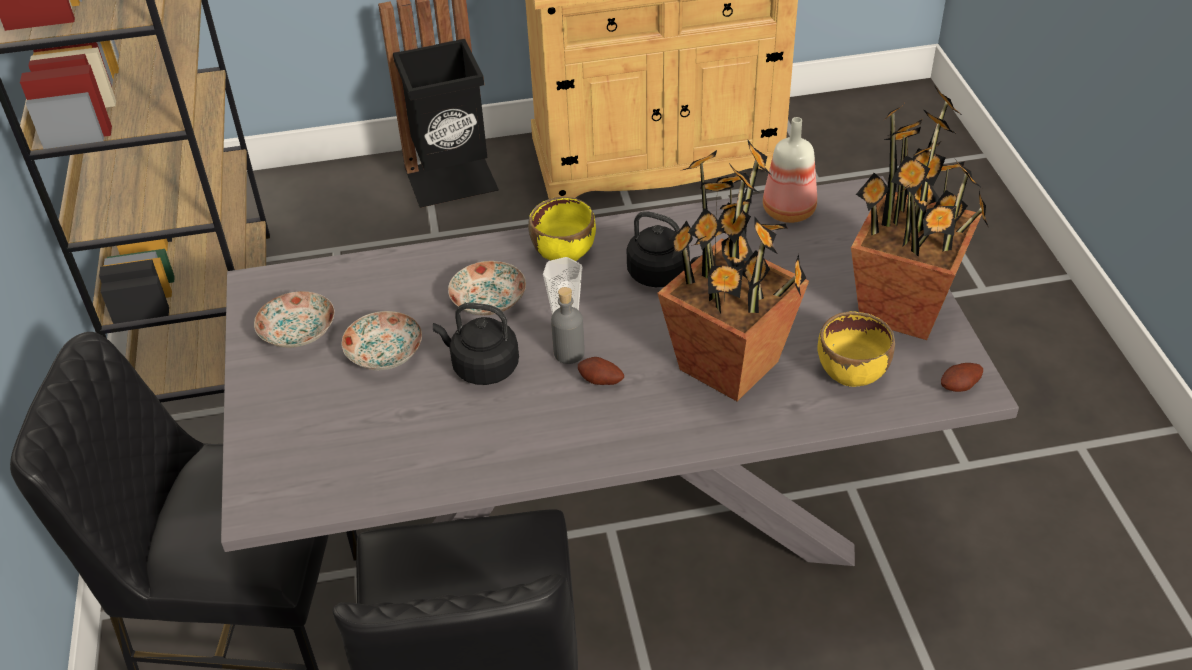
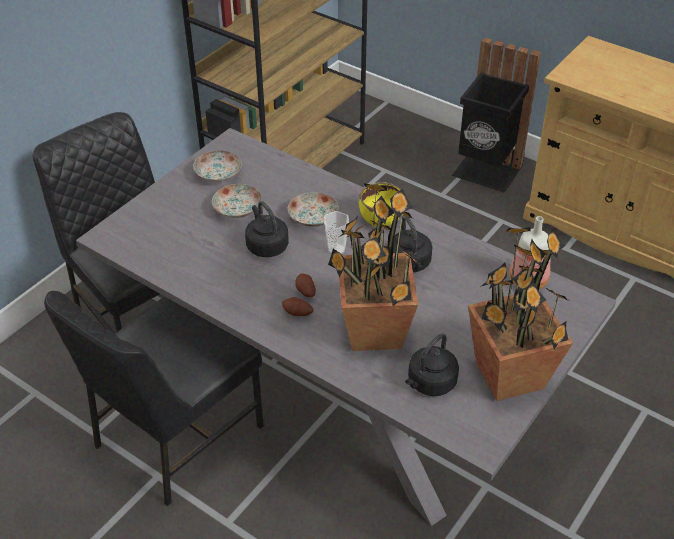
camera: 45 degrees right, 0 degrees up
grey bottle [551,287,585,364] -> none
yellow bowl [817,311,895,387] -> black kettle [405,333,459,396]
potato [941,363,983,392] -> potato moved to [282,297,314,316]

